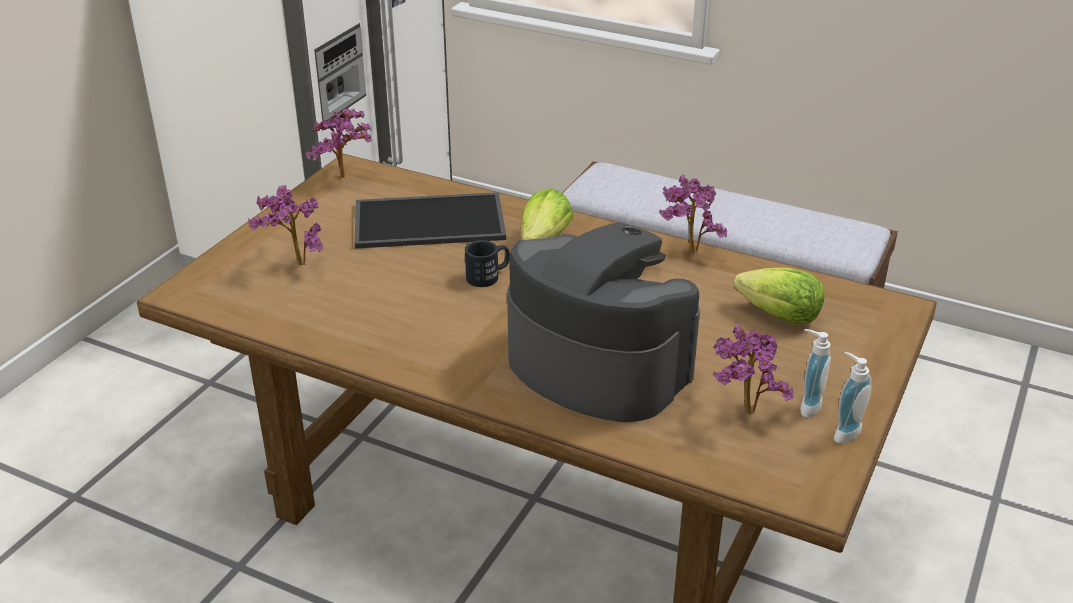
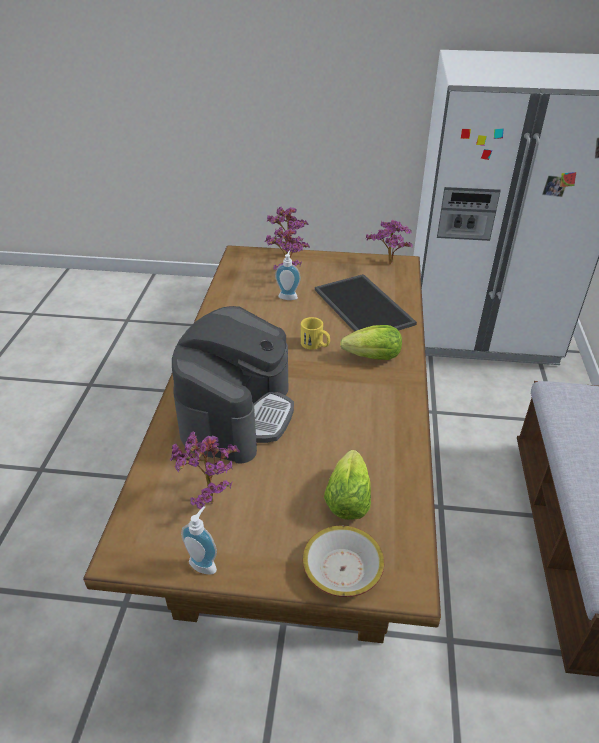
camera: 70 degrees right, 5 degrees up
black mug [465,240,510,287] -> yellow mug [301,317,330,350]
potted plant [659,175,727,253] -> potted plant moved to [267,207,308,255]
soap dispenser [801,329,831,418] -> soap dispenser moved to [275,251,301,300]
none -> bowl [302,526,384,597]

